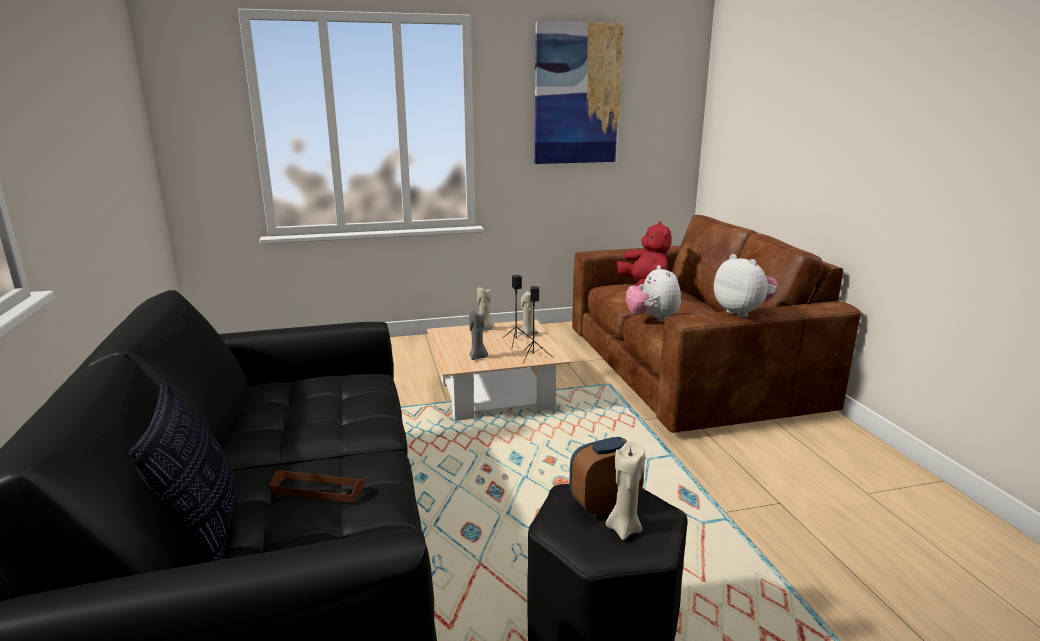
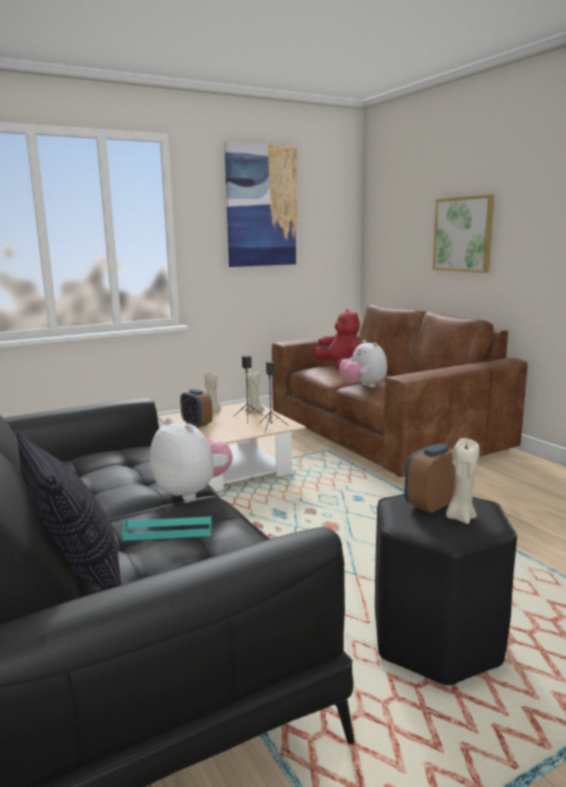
camera: 15 degrees left, 5 degrees down
brown tray [269,470,364,503] -> turquoise tray [122,516,212,541]
grey candle [469,310,488,360] -> none
plush toy [714,254,778,318] -> plush toy moved to [150,417,233,501]
none -> alarm clock [180,389,213,428]
none -> picture [433,194,494,273]

